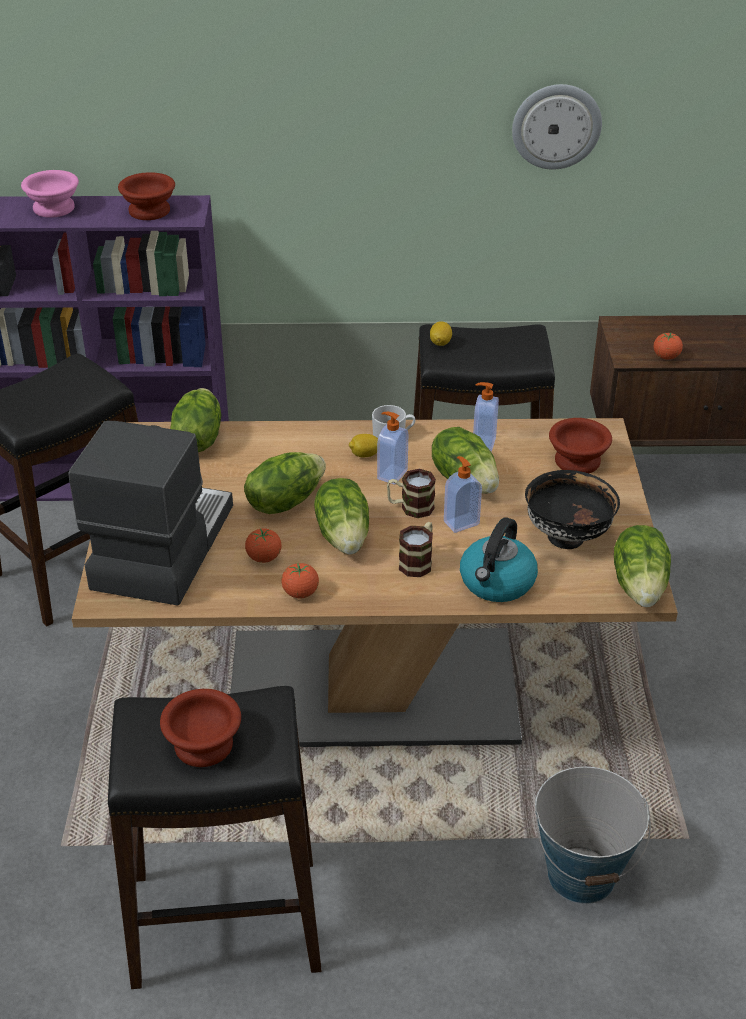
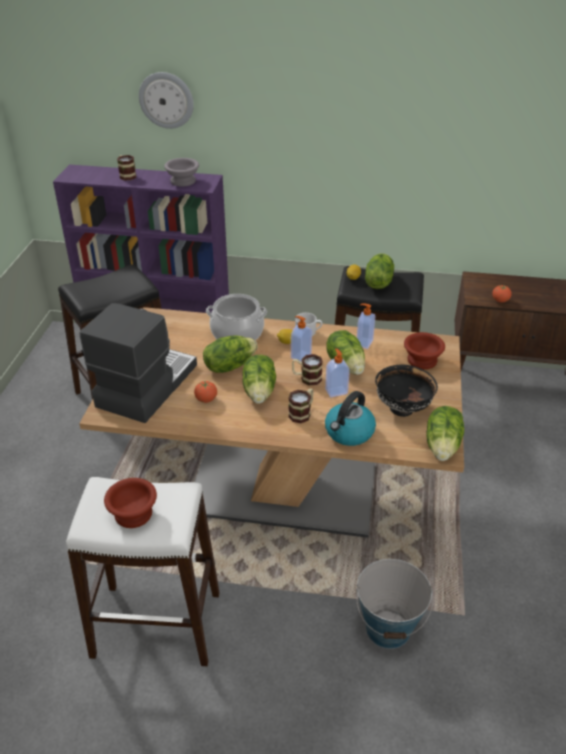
camera: 10 degrees right, 0 degrees up
pink bowl [21,170,79,218] -> mug [117,155,136,181]
black stool [108,686,322,989] -> white stool [66,477,220,666]
brown bowl [118,172,175,220] -> grey bowl [164,158,199,187]
lettuce [170,388,221,452] -> lettuce moved to [365,254,394,289]
tomato [281,562,319,599] -> none
wall clock [512,84,602,170] -> wall clock moved to [139,72,194,129]
none -> cooking pot [206,294,267,340]

